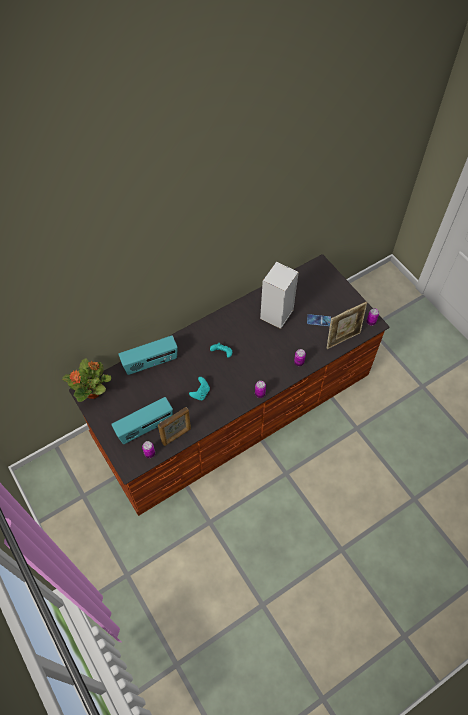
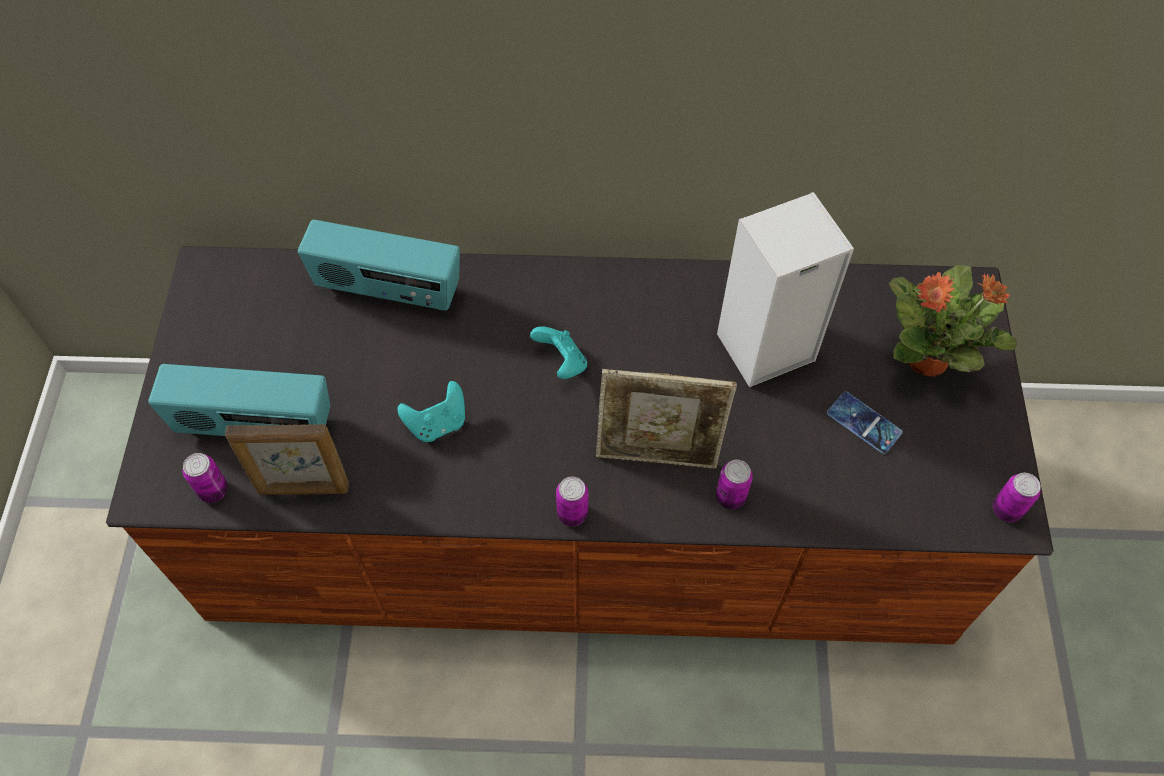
camera: 35 degrees right, 0 degrees up
potted plant [62,358,111,402] -> potted plant moved to [889,265,1016,377]
picture frame [327,302,367,349] -> picture frame moved to [596,369,737,468]

